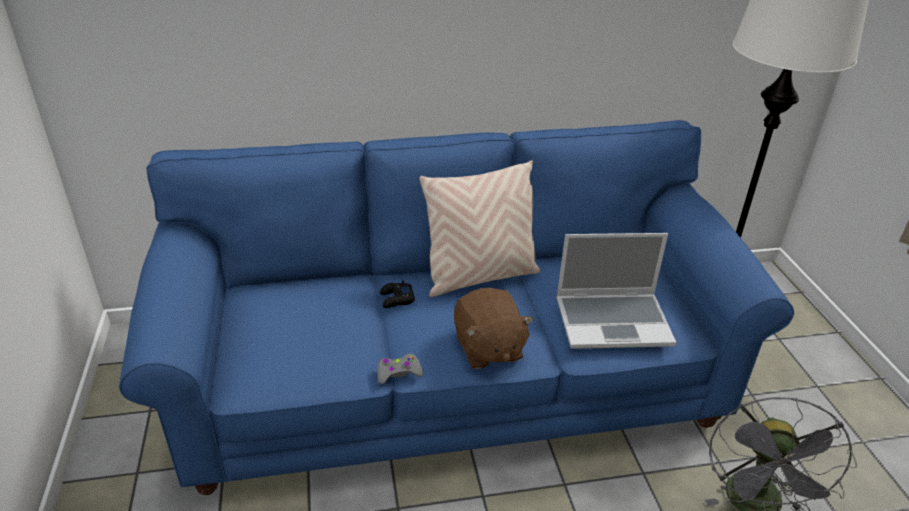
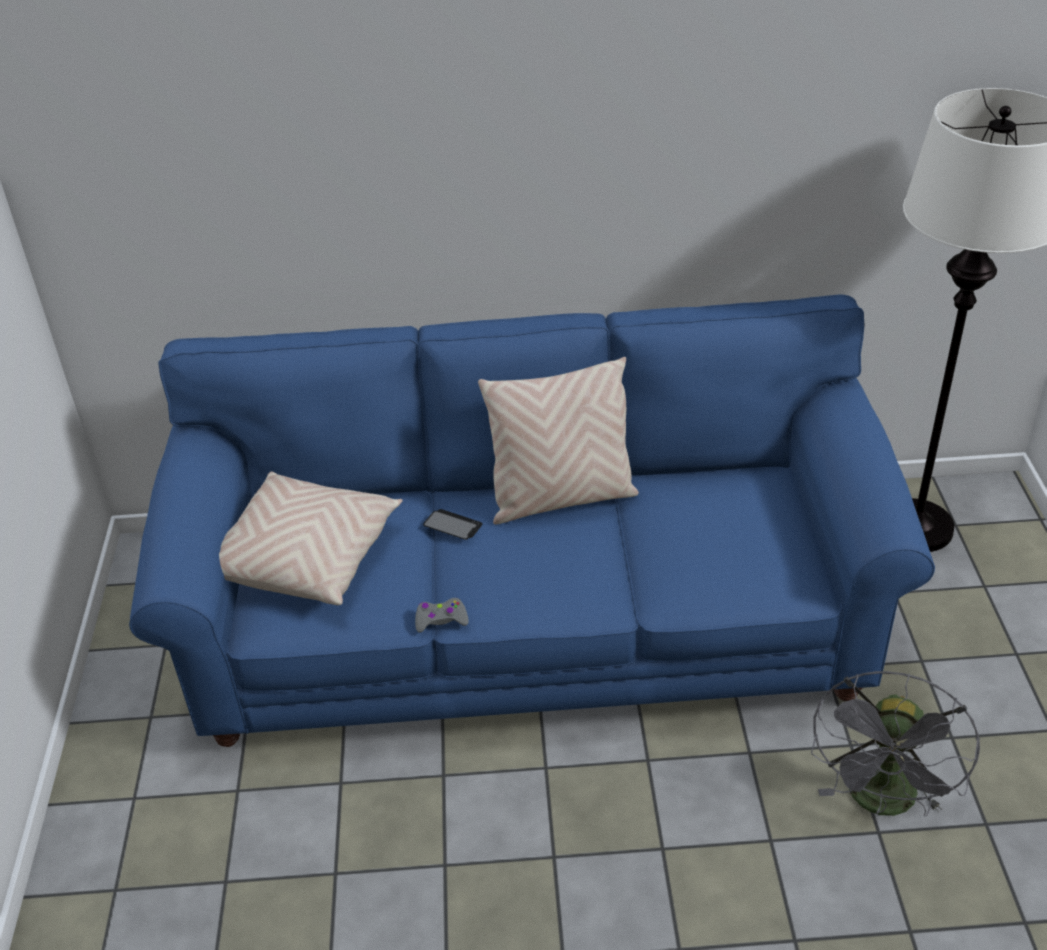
camera: 10 degrees right, 5 degrees up
black game controller [380,280,415,308] -> phone [423,509,482,540]
brown plush toy [454,288,534,369] -> none
laptop [556,233,676,349] -> none
none -> beige pillow [219,472,403,605]

